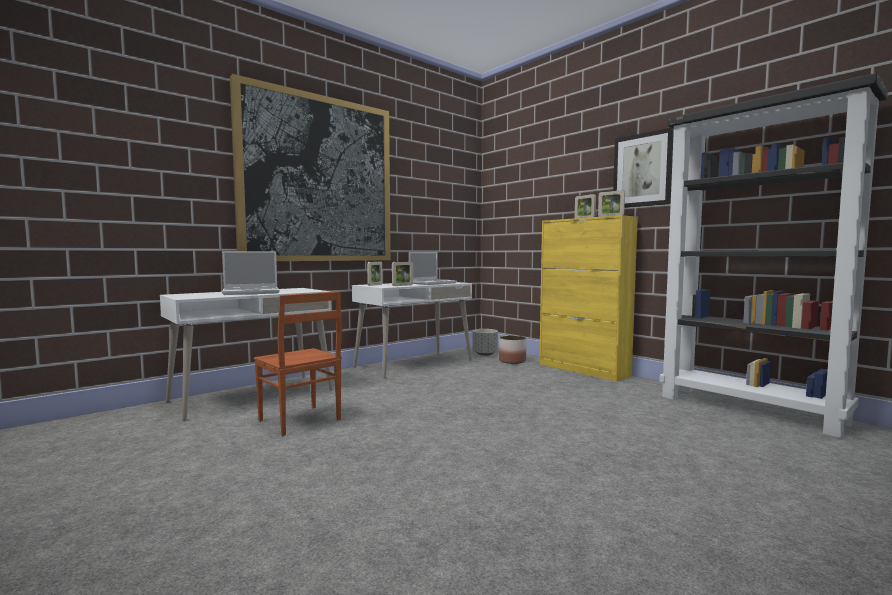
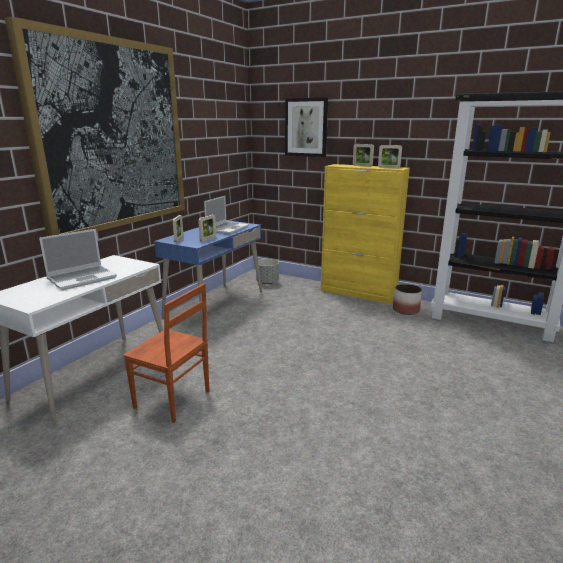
camera: 20 degrees left, 15 degrees up
white desk [352,282,472,378] -> blue desk [154,220,262,328]
planter [499,335,526,364] -> planter moved to [393,284,422,315]
picture [613,128,674,208] -> picture moved to [285,98,328,157]

